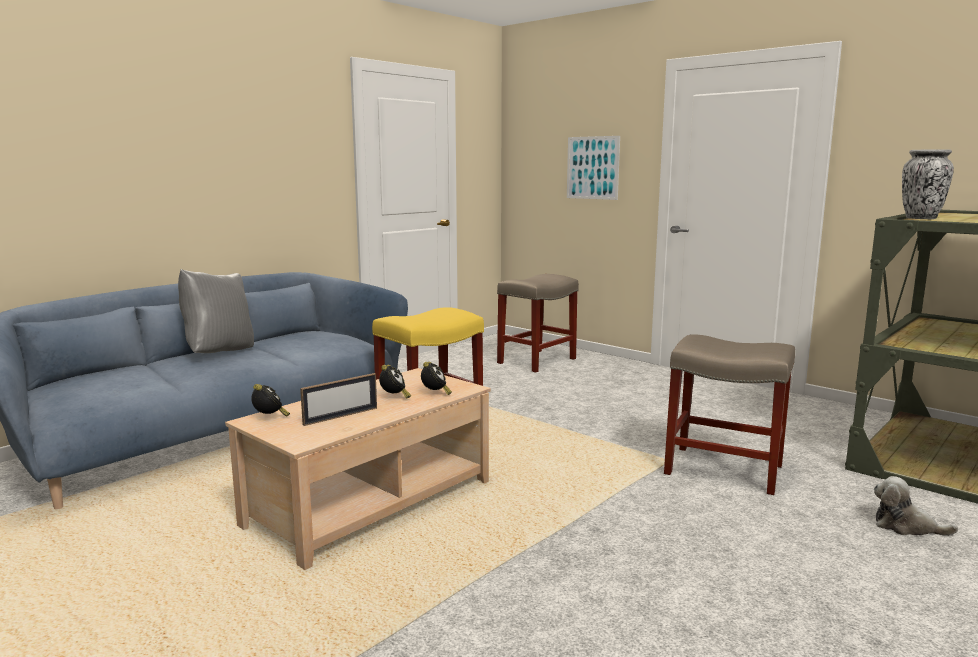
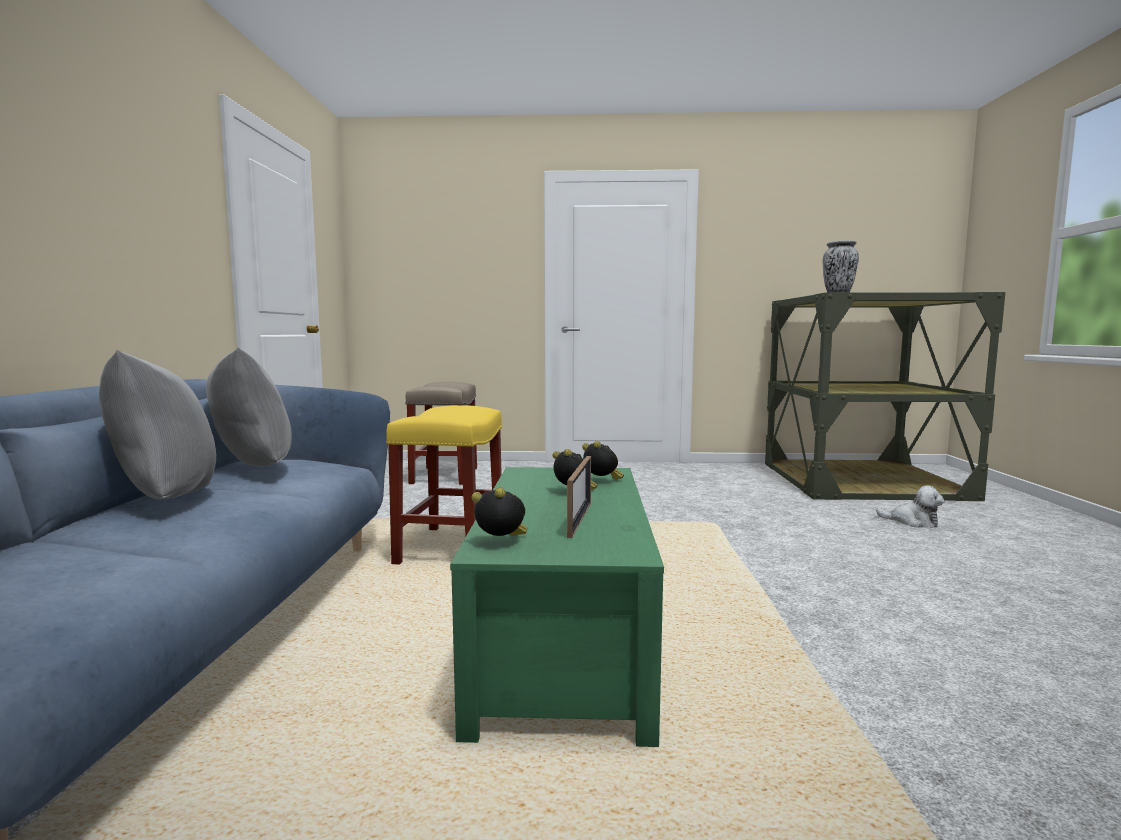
camera: 40 degrees left, 5 degrees down
beige coffee table [225,368,491,570] -> green coffee table [450,467,664,747]
picture [567,136,620,200] -> none
beige stool [664,334,795,495] -> none
plush toy [874,476,958,536] -> plush toy turned 135 degrees counterclockwise [876,486,945,528]
none -> grey pillow [206,347,292,467]

